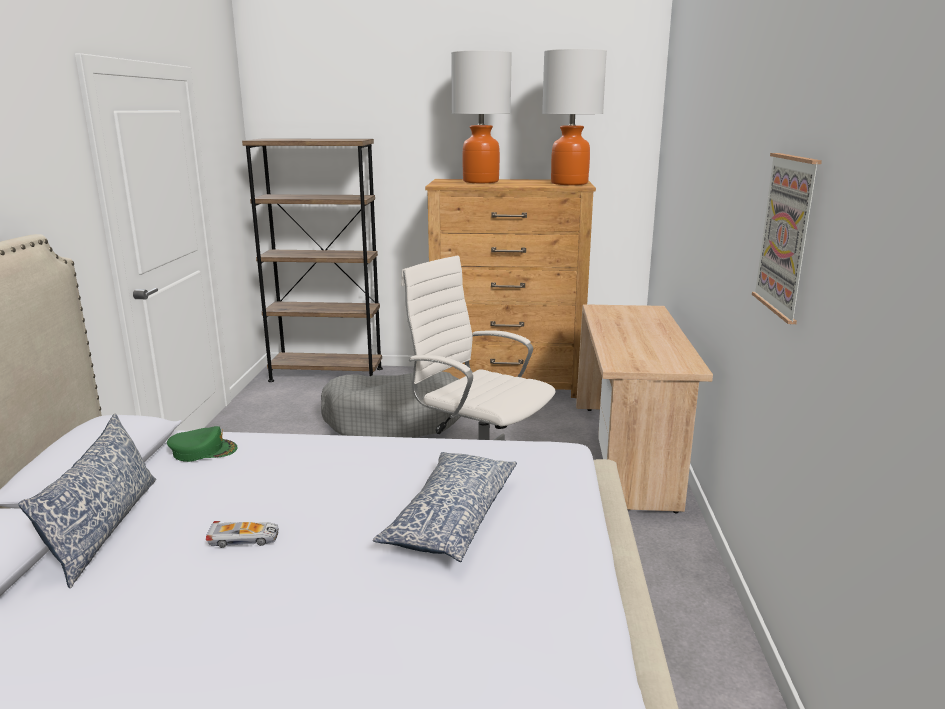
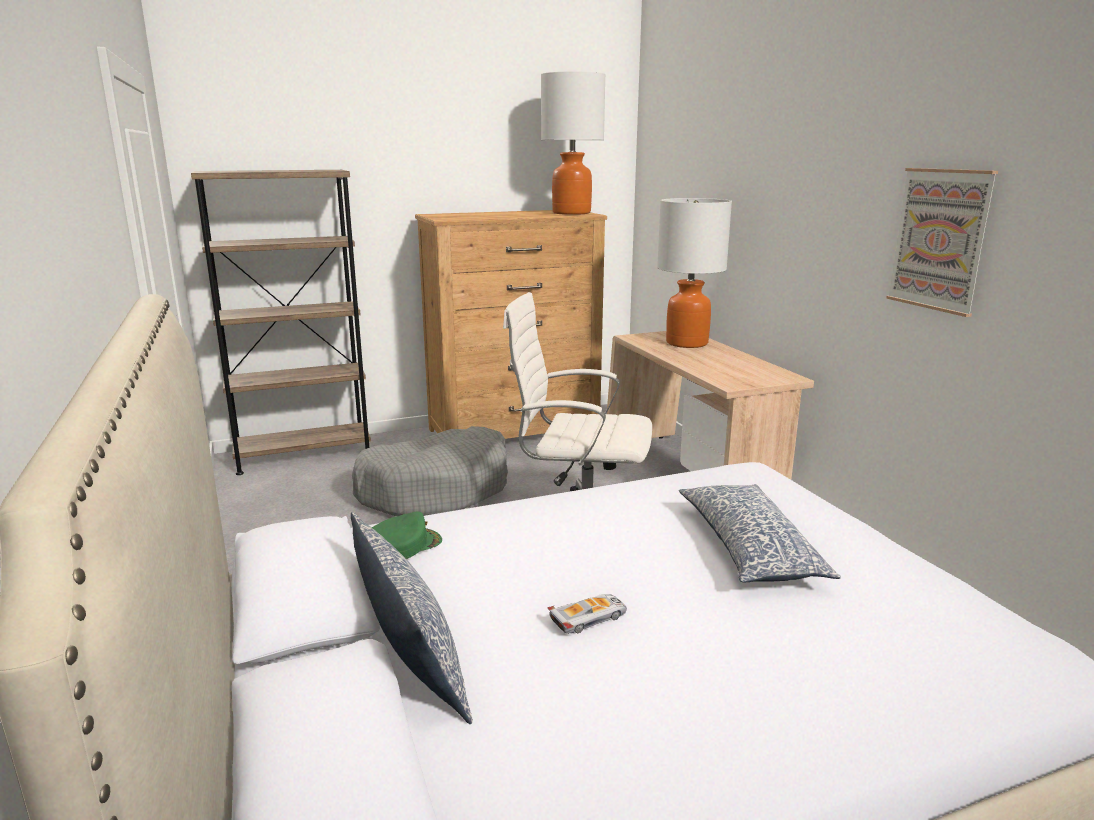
camera: 25 degrees left, 0 degrees up
table lamp [451,50,512,183] -> table lamp moved to [657,198,732,348]

